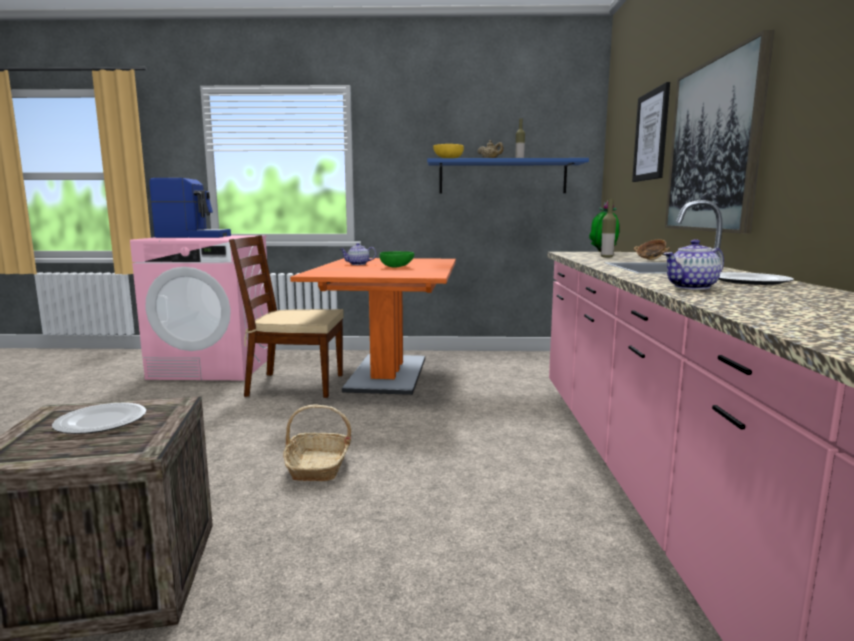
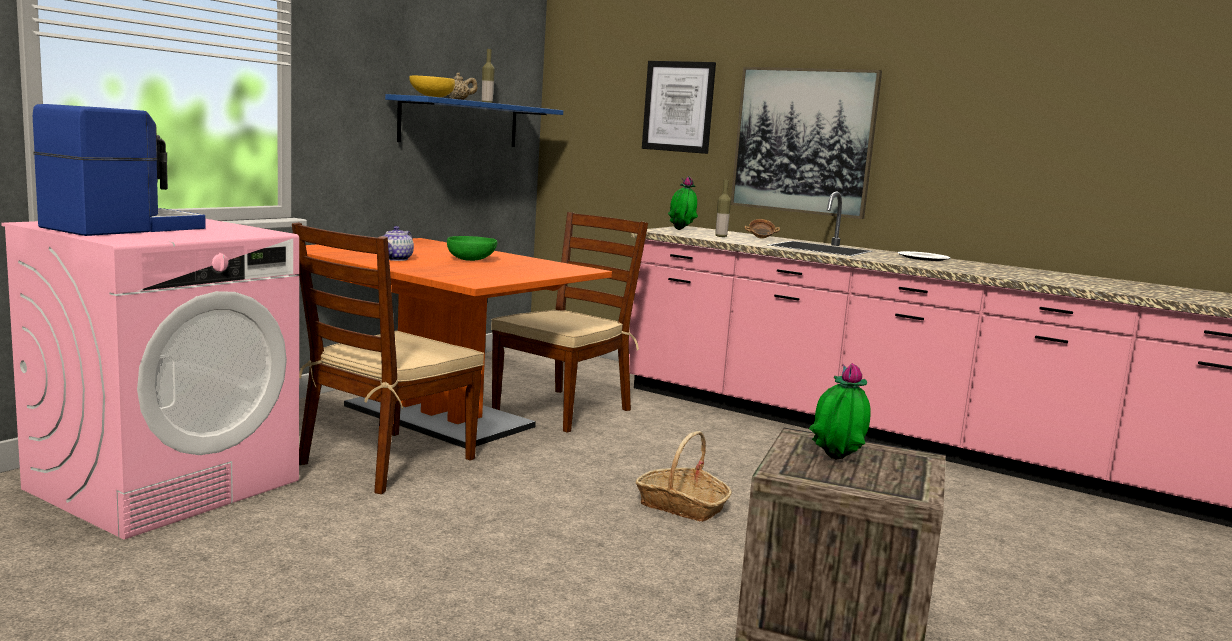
camera: 60 degrees left, 0 degrees up
plate [52,403,146,434] -> potted plant [809,363,871,460]
teapot [664,240,724,290] -> none
none -> brown chair [491,212,648,433]

